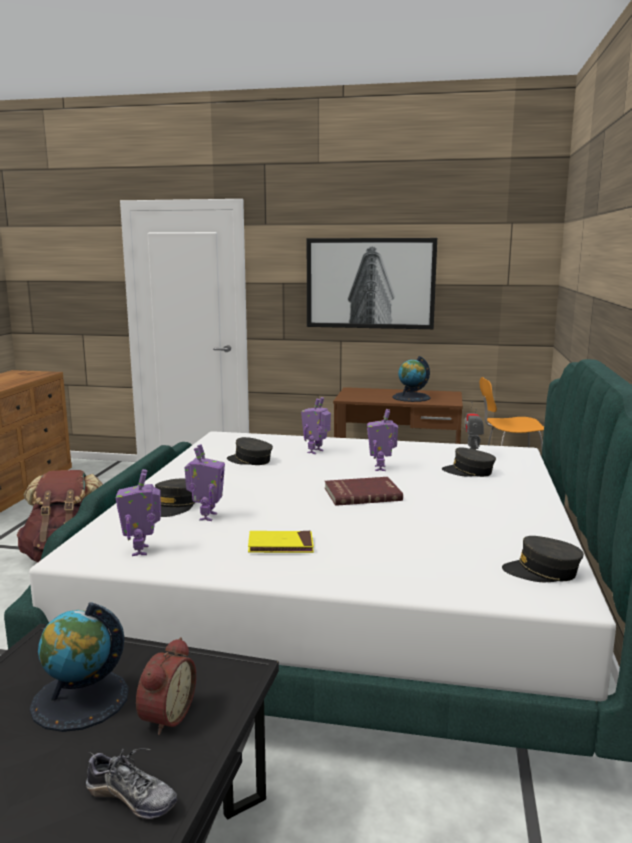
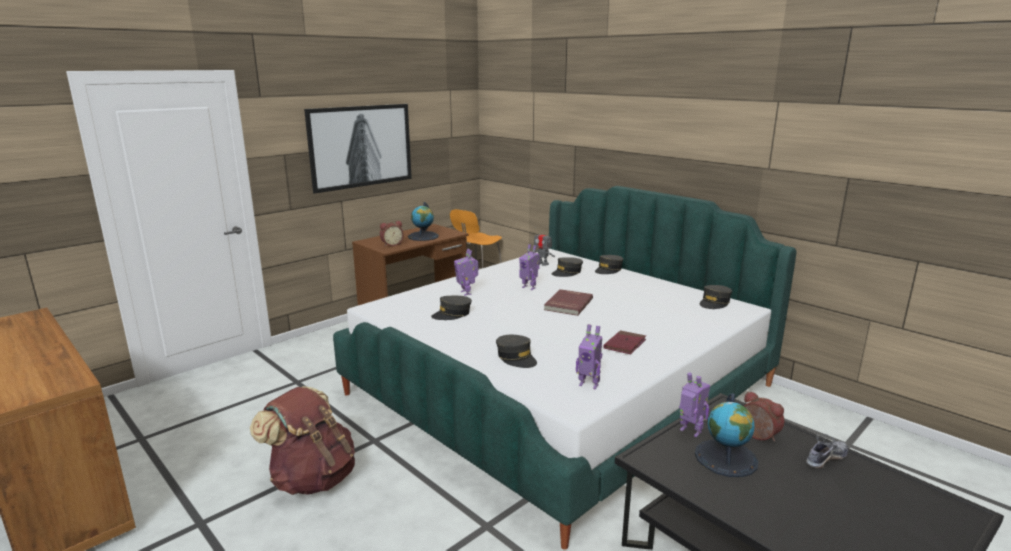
camera: 55 degrees left, 5 degrees up
toy robot [184,444,225,521] -> toy robot moved to [679,372,710,437]
yellow book [248,531,314,553] -> red book [603,330,646,354]
none -> alarm clock [380,221,404,247]
none -> grey cap [595,255,624,274]

